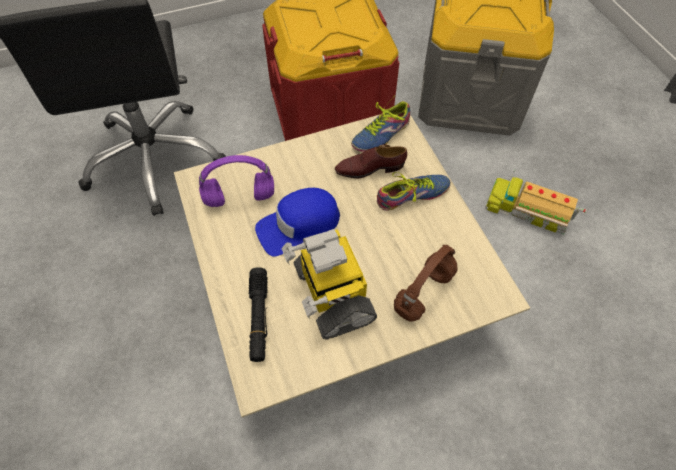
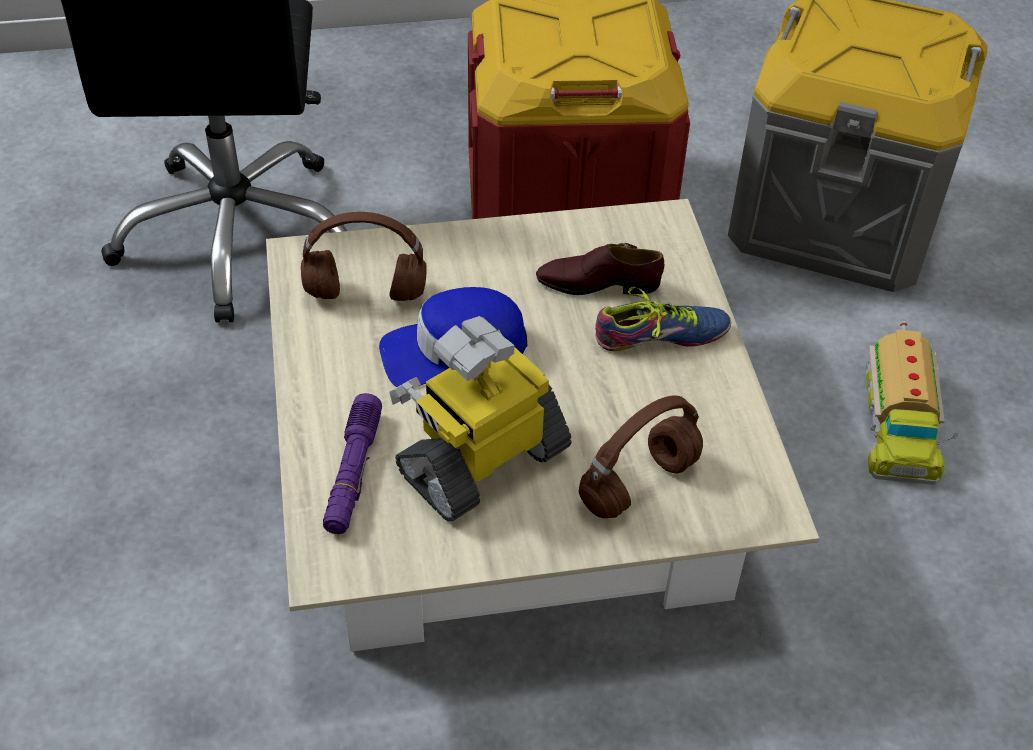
camera: 10 degrees right, 10 degrees down
purple headphones [199,155,274,207] -> brown headphones [301,212,427,301]
black flashlight [249,267,268,362] -> purple flashlight [323,393,382,534]
toy robot [282,229,377,339] -> toy robot turned 60 degrees clockwise [389,316,571,522]
shoe [351,97,410,152] -> none
toy truck [485,170,587,234] -> toy truck turned 120 degrees counterclockwise [866,321,959,485]

